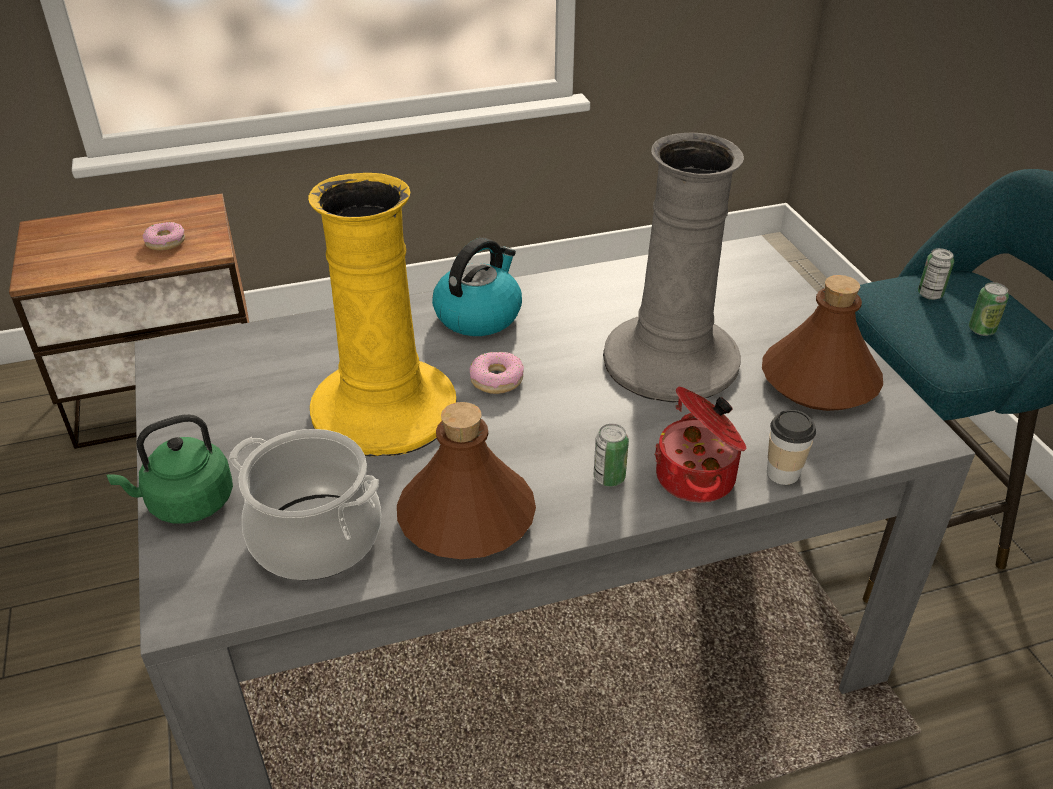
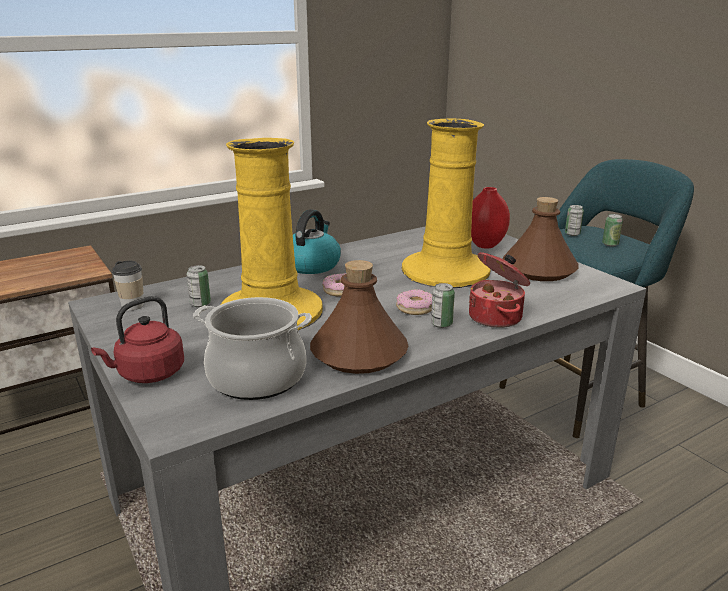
camera: 15 degrees left, 15 degrees down
green kettle [106,414,233,524] -> red kettle [91,296,184,383]
donut [143,222,185,250] -> donut moved to [396,289,432,315]
grey vase [603,133,744,402] -> yellow vase [402,119,491,288]
cup [767,410,816,485] -> cup moved to [112,261,144,311]
none -> can [187,265,211,307]
none -> red vase [471,187,510,249]

